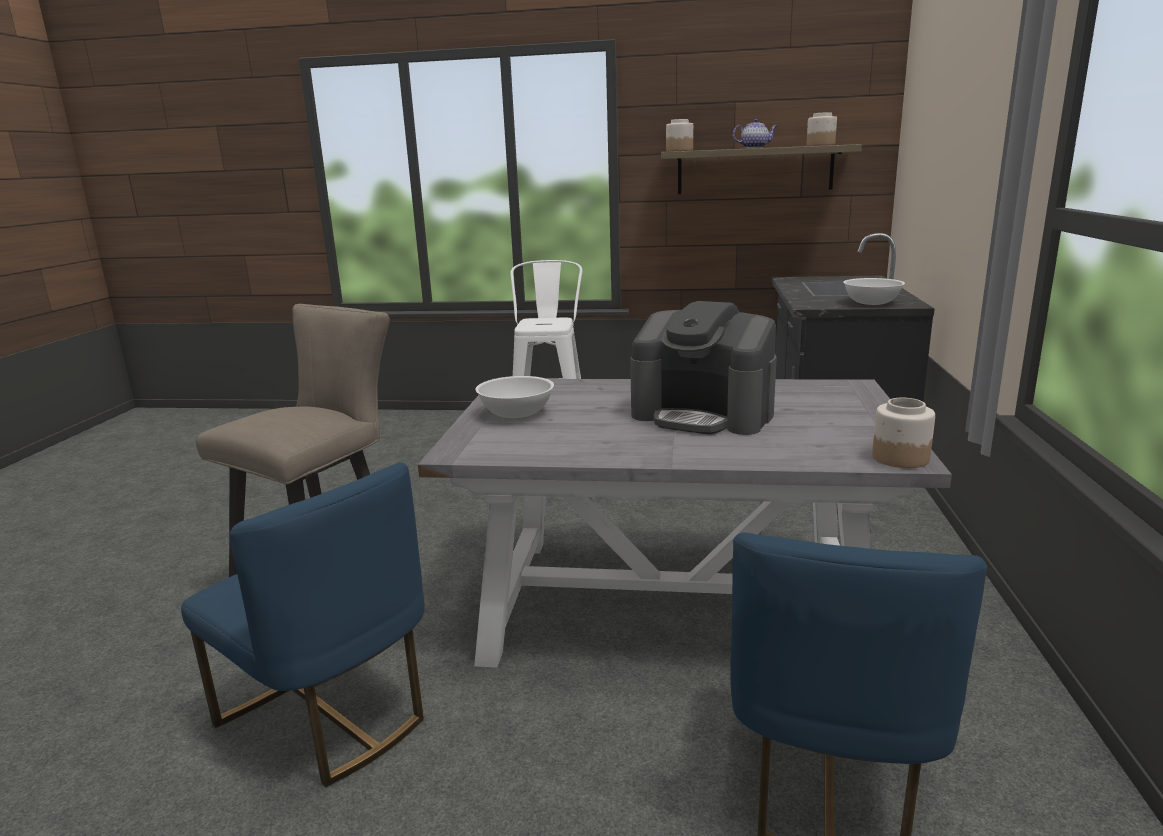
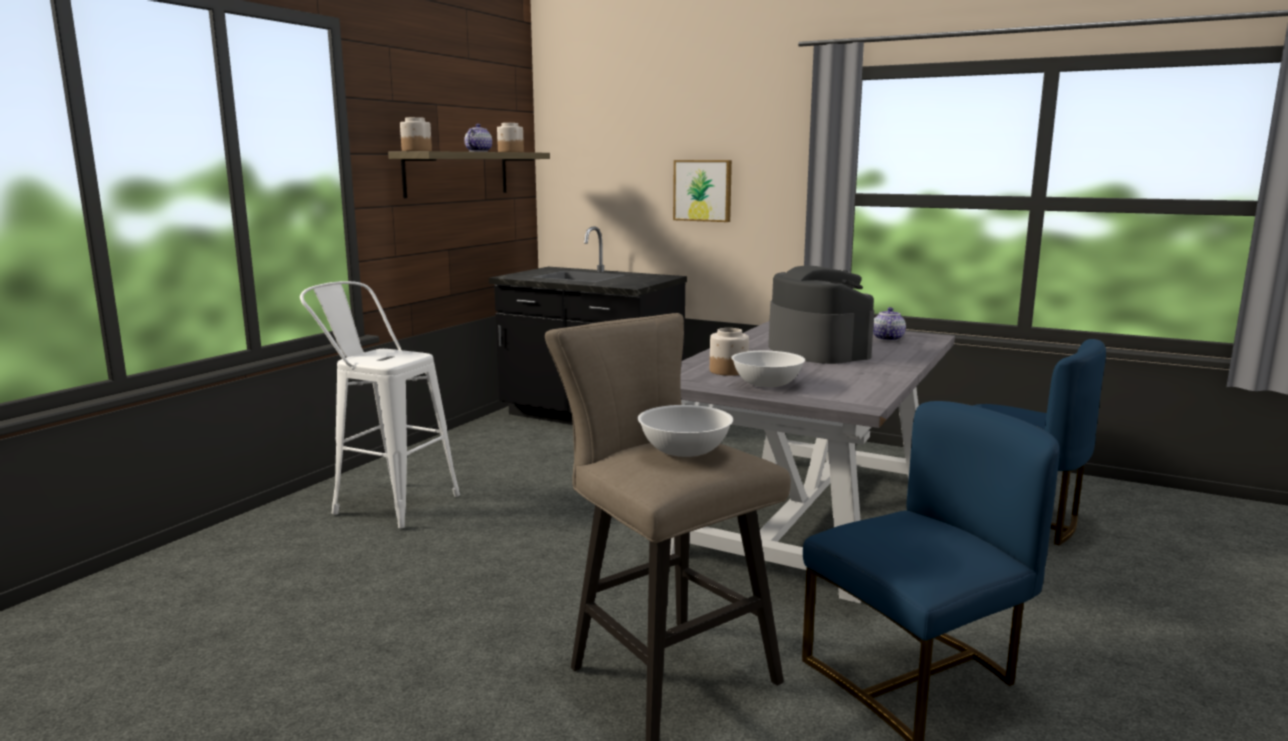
camera: 70 degrees left, 5 degrees down
coffee machine [630,301,777,435] -> coffee machine turned 75 degrees counterclockwise [768,265,874,364]
white bowl [843,278,905,305] -> white bowl moved to [638,405,733,457]
jar [872,398,935,468] -> jar moved to [710,328,749,376]
none -> picture [673,160,732,222]
none -> teapot [873,307,906,341]

